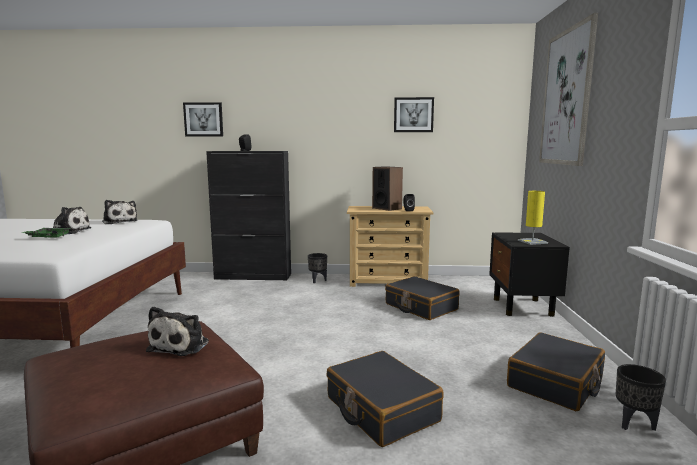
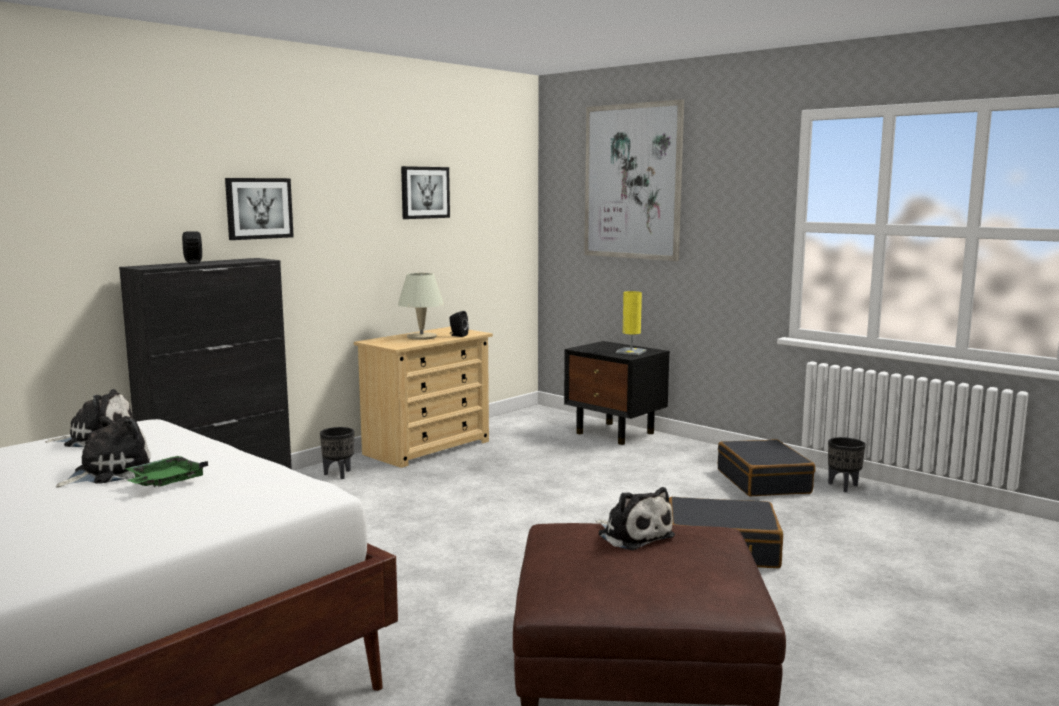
camera: 50 degrees left, 0 degrees up
picture [183,102,223,137] -> picture moved to [225,178,294,240]
speaker [372,166,403,211] -> beige table lamp [398,273,444,340]
black suitcase [385,276,460,320] -> none

